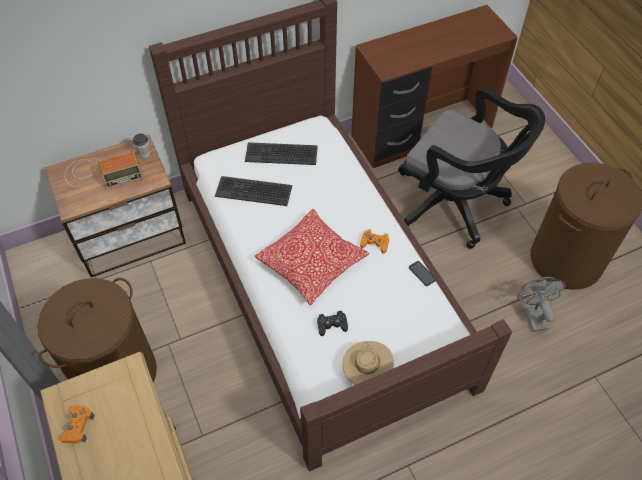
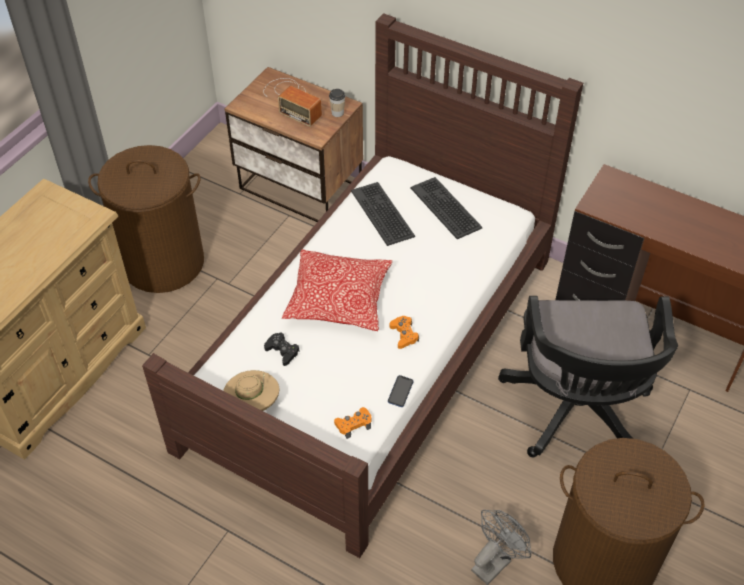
camera: 55 degrees right, 5 degrees down
orange game controller [60,405,95,444] -> orange game controller moved to [334,407,372,439]

